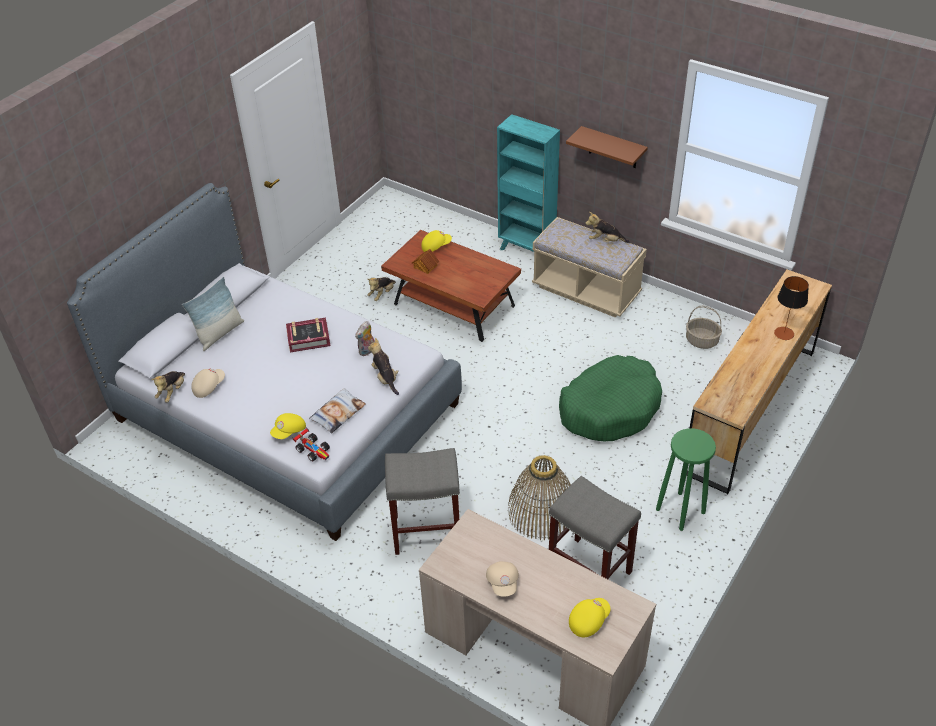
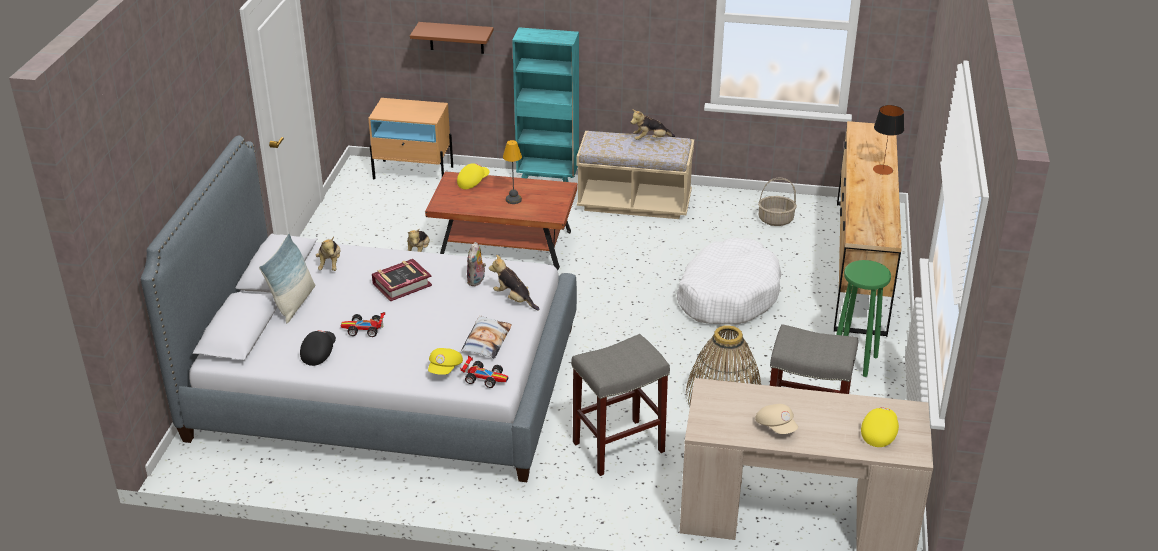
camera: 25 degrees left, 10 degrees down
plush toy [152,371,185,402] -> plush toy moved to [316,237,340,271]
beige cap [191,369,225,398] -> black cap [300,330,336,366]
toy house [412,249,440,274] -> none
green dog bed [559,355,662,441] -> white dog bed [677,238,781,325]
brown shelf [566,126,648,168] -> brown shelf moved to [410,22,494,54]
none -> toy car [341,312,385,337]
none -> beige nightstand [368,98,453,179]
none -> table lamp [503,140,522,204]

